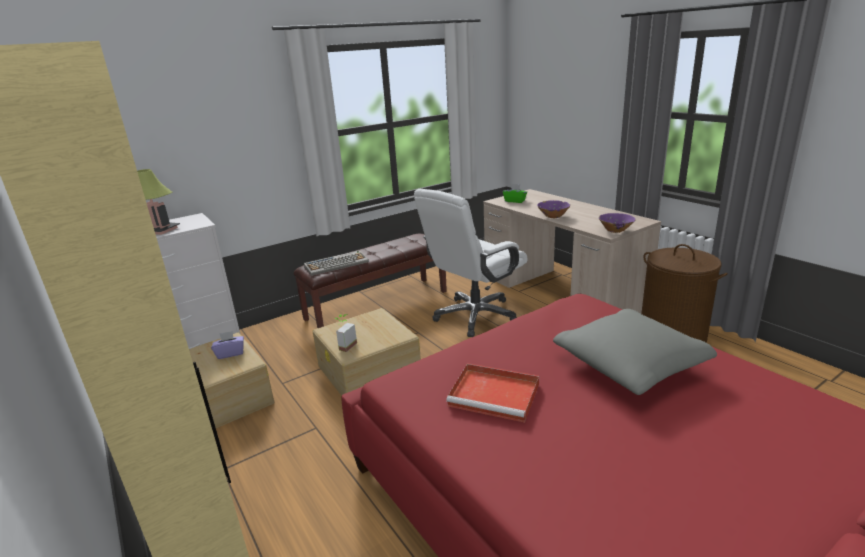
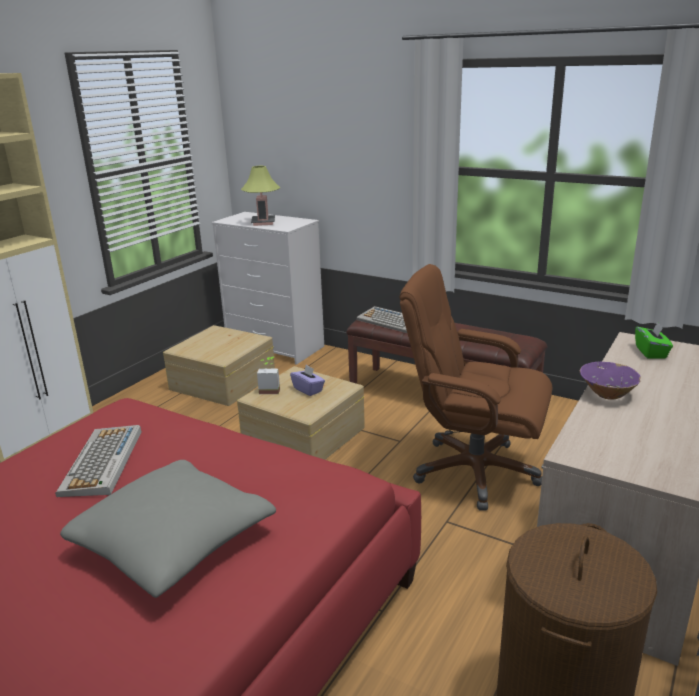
camera: 65 degrees right, 0 degrees up
purple tissue box [211,331,244,359] -> purple tissue box moved to [290,365,325,396]
white office chair [414,189,528,337] -> brown office chair [400,264,553,511]
red tray [446,363,539,423] -> keyboard [55,425,142,497]
purple bowl [599,213,636,233] -> none

